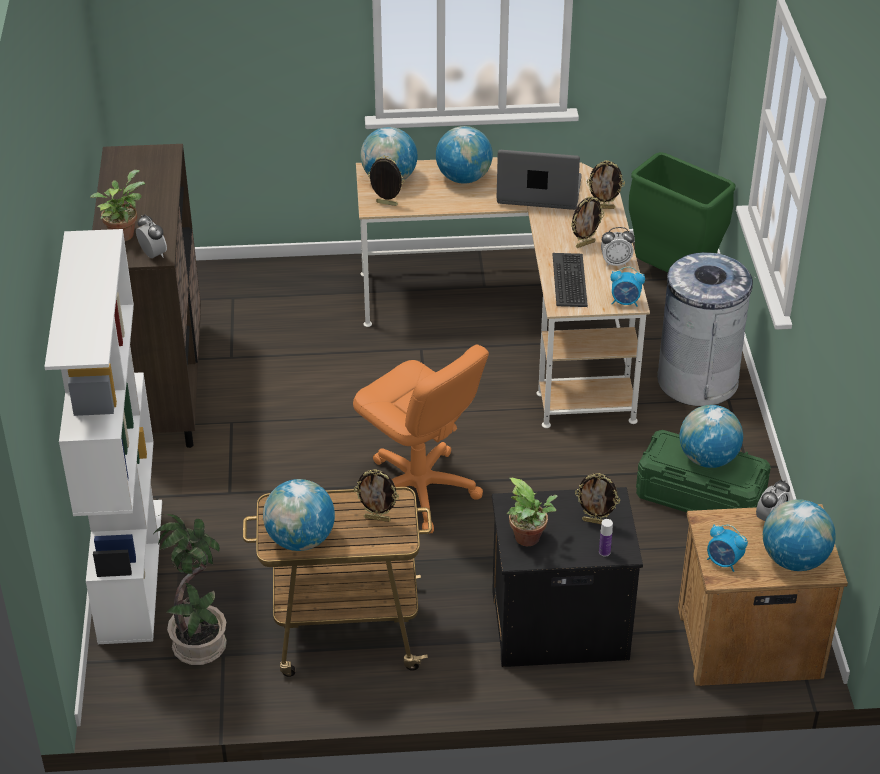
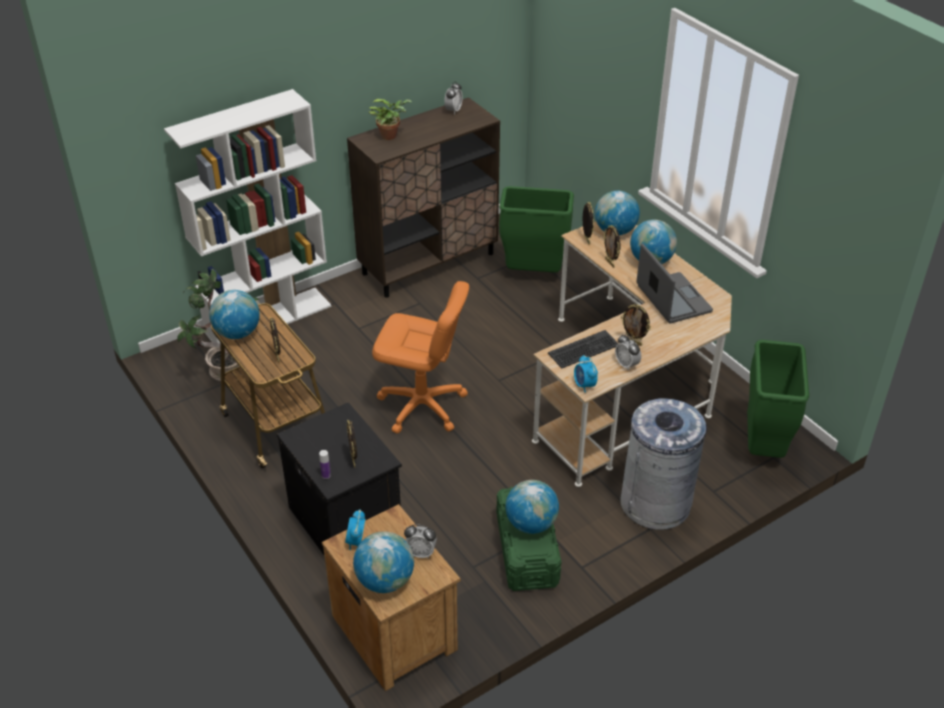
camera: 60 degrees right, 0 degrees up
alarm clock [136,214,167,258] -> alarm clock moved to [444,82,463,114]
orange office chair [353,344,489,534] -> orange office chair turned 90 degrees counterclockwise [372,281,469,433]
potted plant [506,478,558,546] -> none
picture frame [587,160,625,209] -> picture frame moved to [603,225,620,268]
none -> green trash can [499,186,574,272]

